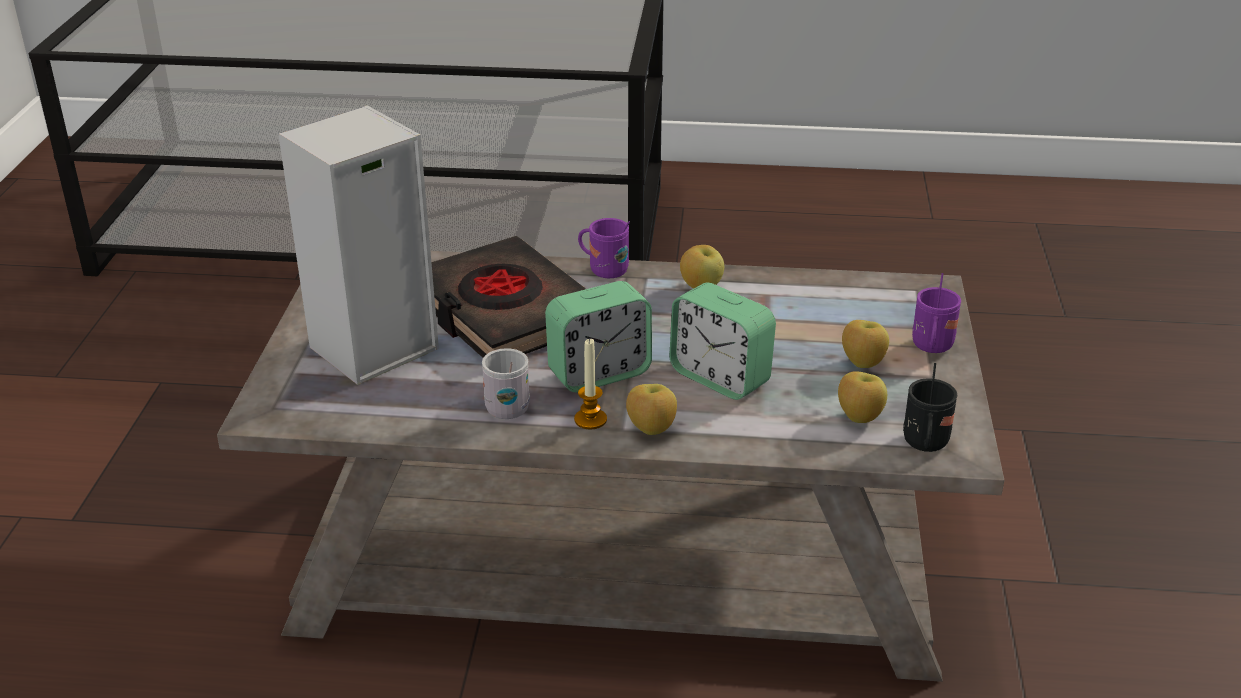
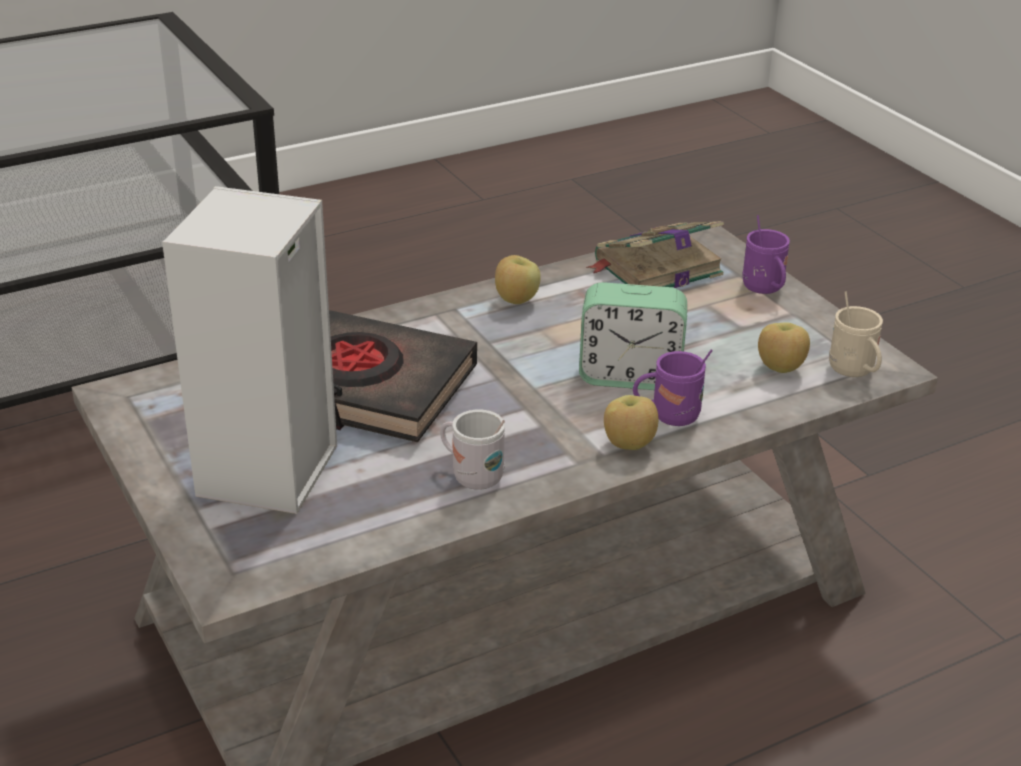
camera: 35 degrees left, 0 degrees up
alarm clock [545,281,652,393] -> none
candle [574,338,607,430] -> none
purple mug [578,218,630,278] -> purple mug moved to [633,349,713,426]
apple [842,320,889,368] -> none
black mug [903,363,957,452] -> beige mug [829,291,883,377]
none -> book [586,221,724,288]

